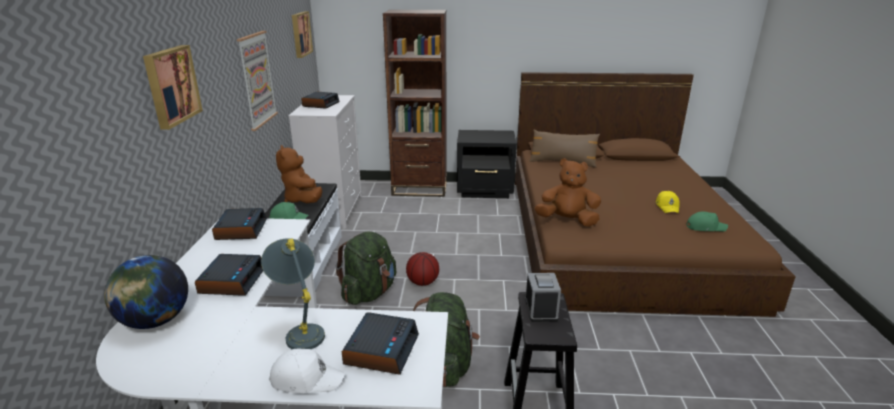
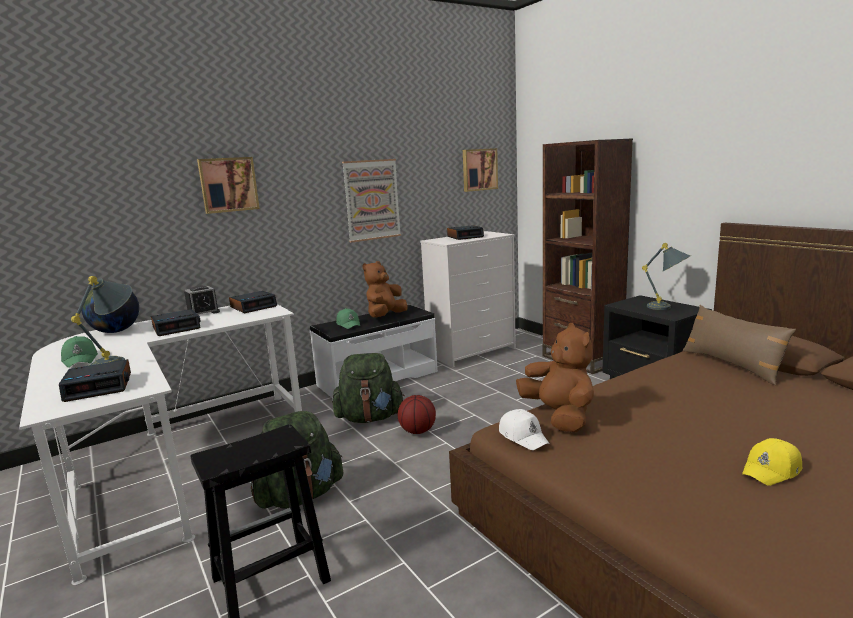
camera: 55 degrees right, 10 degrees down
white cap [269,349,345,393] -> white cap moved to [499,409,550,450]
alarm clock [525,273,561,322] -> alarm clock moved to [184,286,220,316]
green cap [686,211,728,232] -> green cap moved to [61,336,98,368]
none -> grey table lamp [642,243,691,310]

